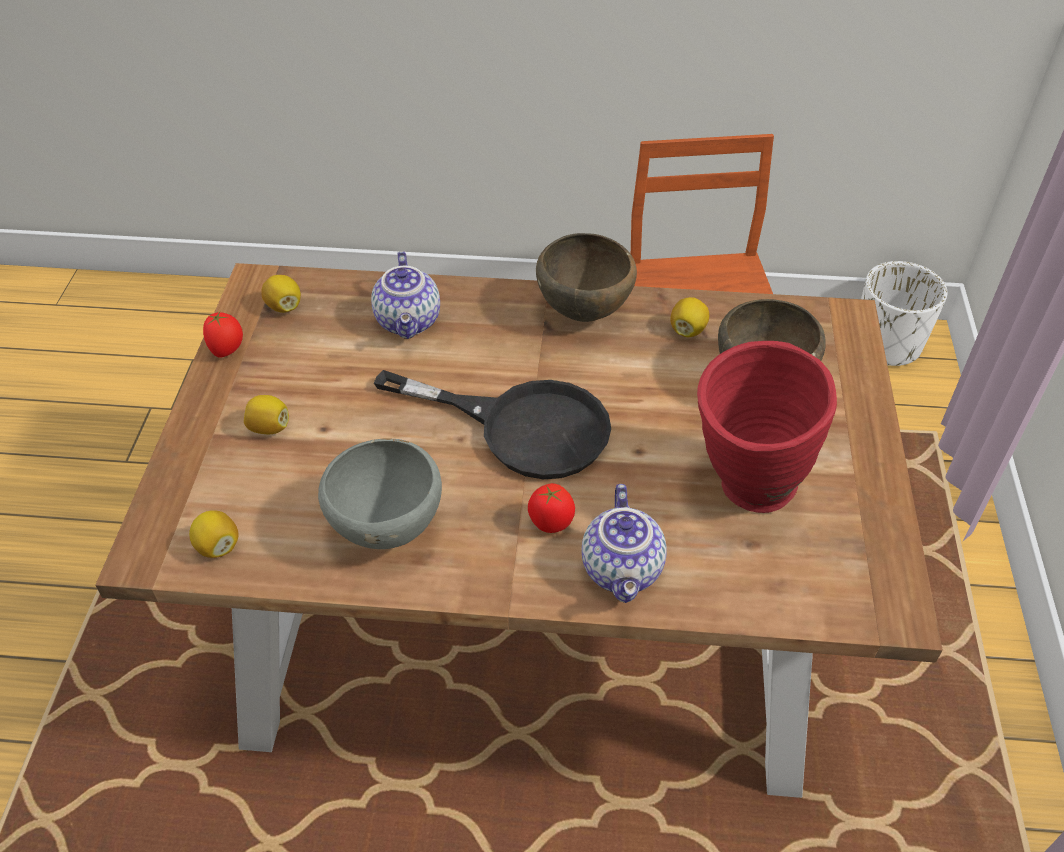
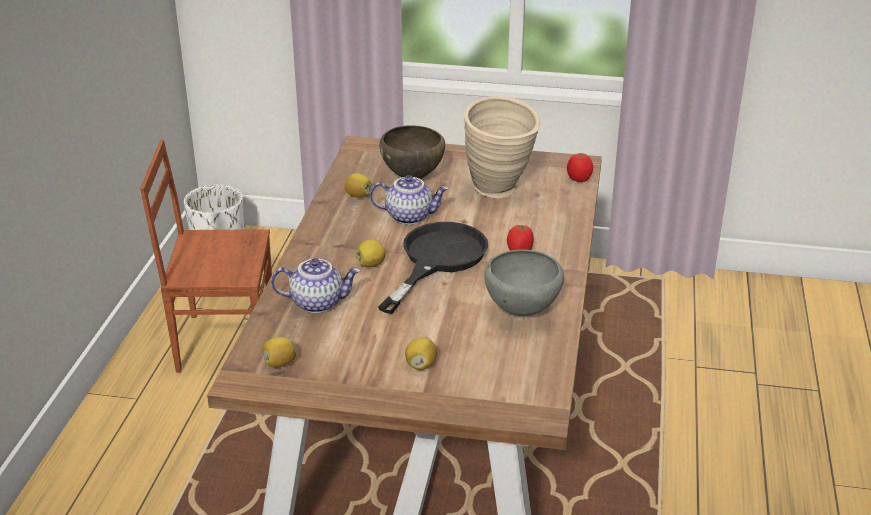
camera: 85 degrees left, 15 degrees down
lemon [189,510,239,558] -> lemon moved to [356,239,385,267]
tomato [203,312,243,358] -> tomato moved to [567,153,593,182]
brown bowl [536,233,637,322] -> none
teapot [581,484,667,603] -> teapot moved to [370,175,449,225]
red vase [697,341,837,513] -> beige vase [464,96,540,198]

